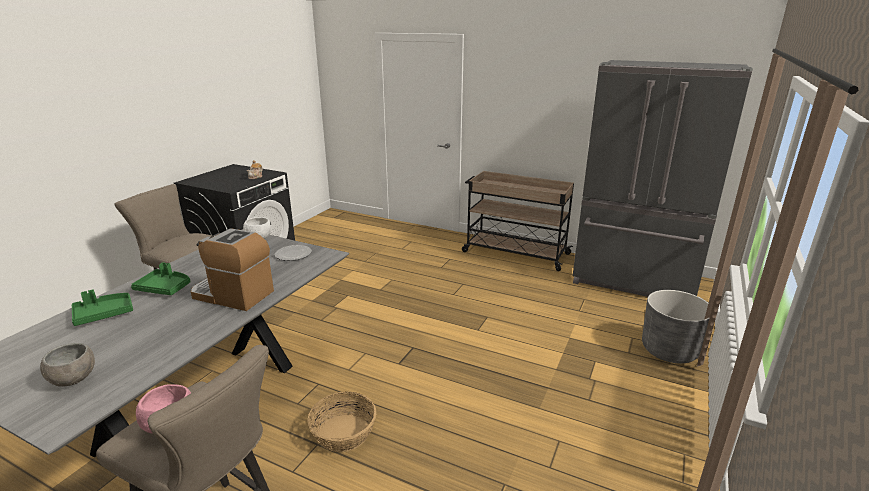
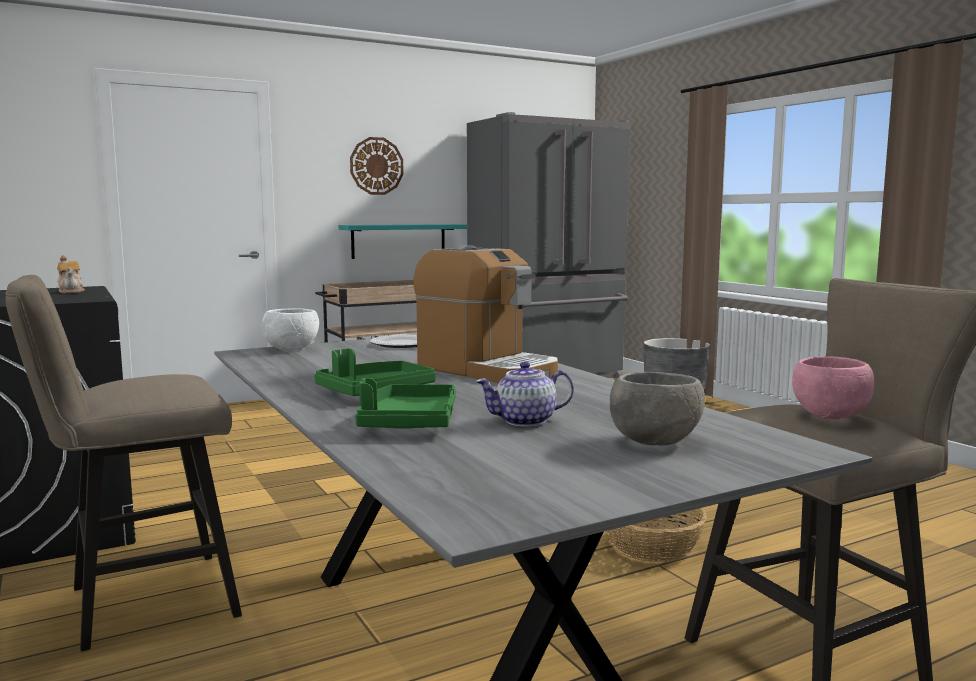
camera: 55 degrees left, 15 degrees down
coffee machine [191,228,274,311] -> coffee machine turned 105 degrees counterclockwise [413,245,558,383]
none -> turquoise shelf [339,224,467,259]
none -> wall clock [350,137,404,195]
none -> teapot [476,362,574,427]

